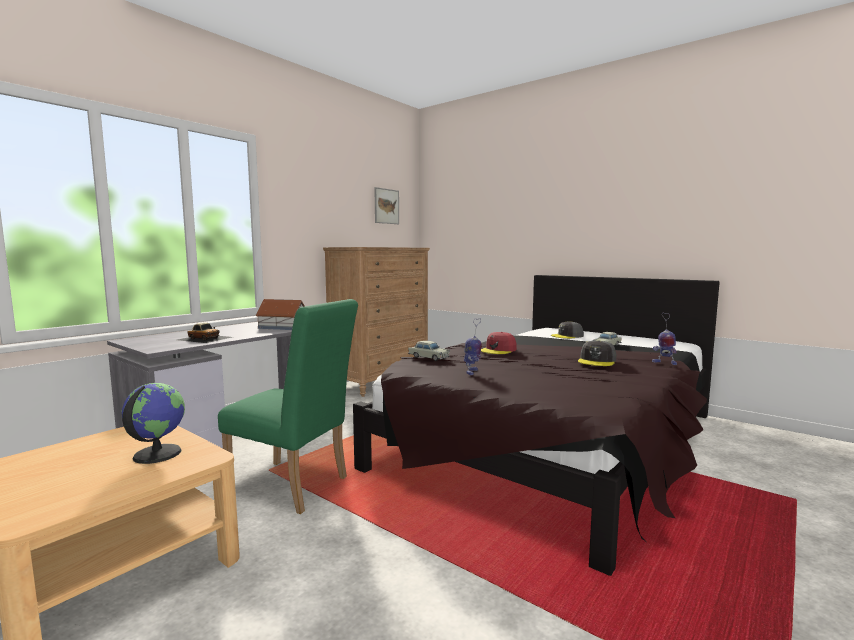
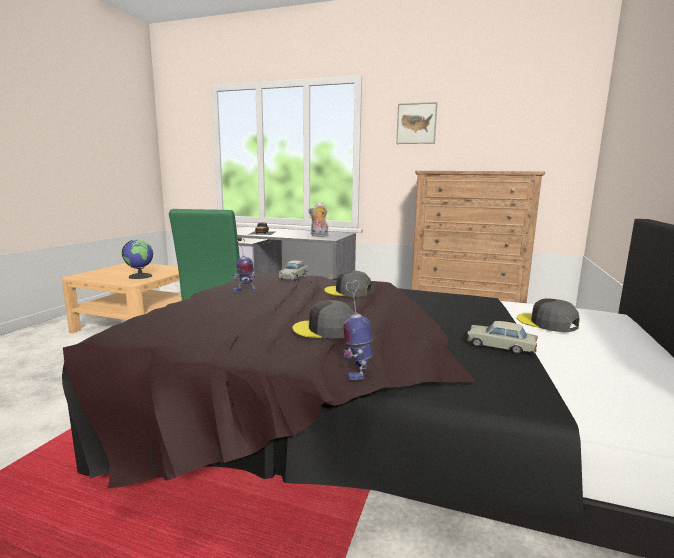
camera: 70 degrees right, 5 degrees up
toy house [256,299,305,330] -> plush toy [308,202,328,237]
picture [374,187,399,224] -> picture moved to [396,102,437,144]
red cap [481,332,517,354] -> grey cap [324,271,372,297]

